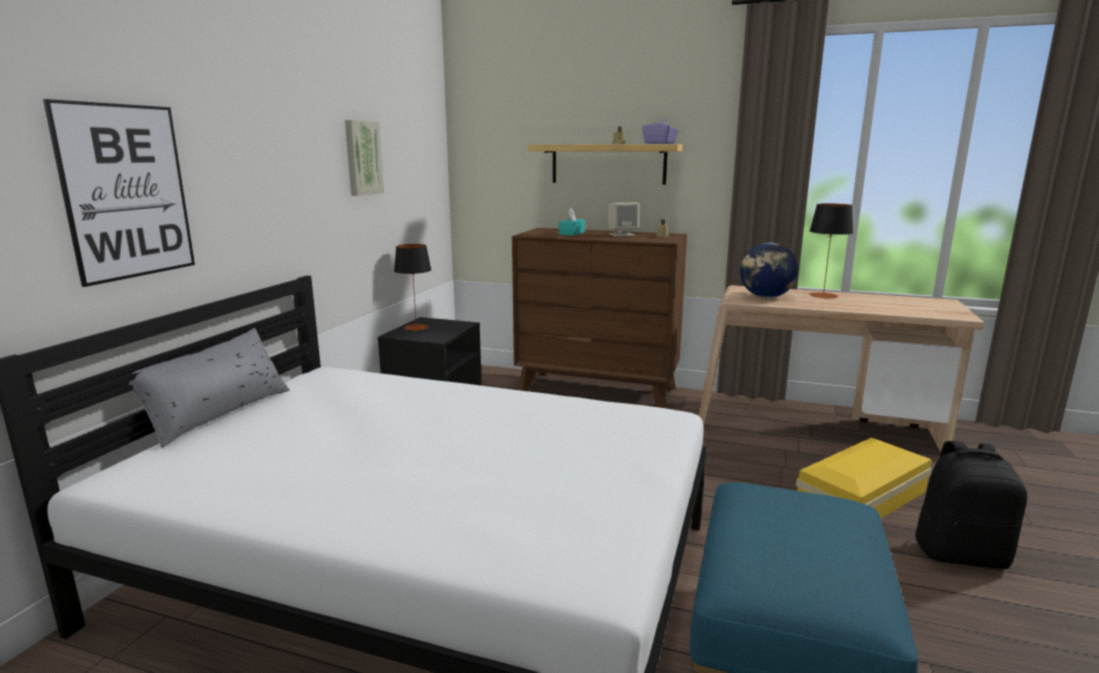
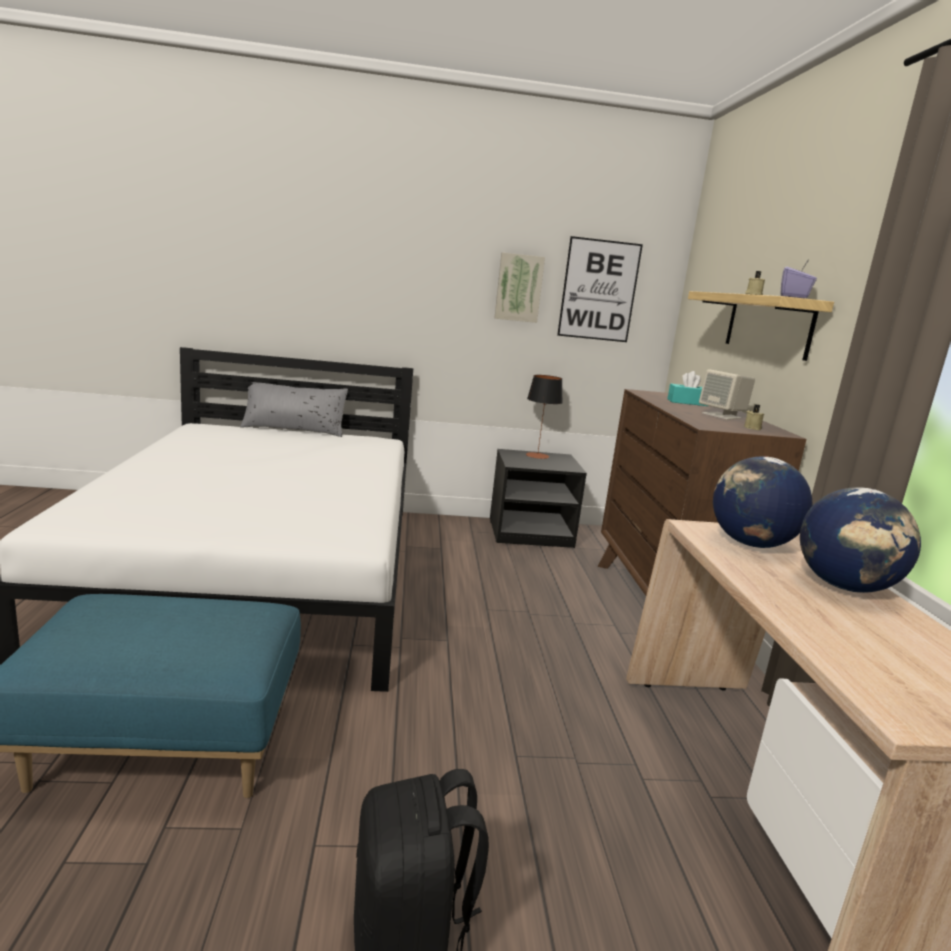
camera: 65 degrees right, 0 degrees up
picture [43,99,195,287] -> picture moved to [557,236,643,342]
yellow storage box [796,437,932,518] -> none
table lamp [809,203,853,299] -> globe [800,488,921,593]

